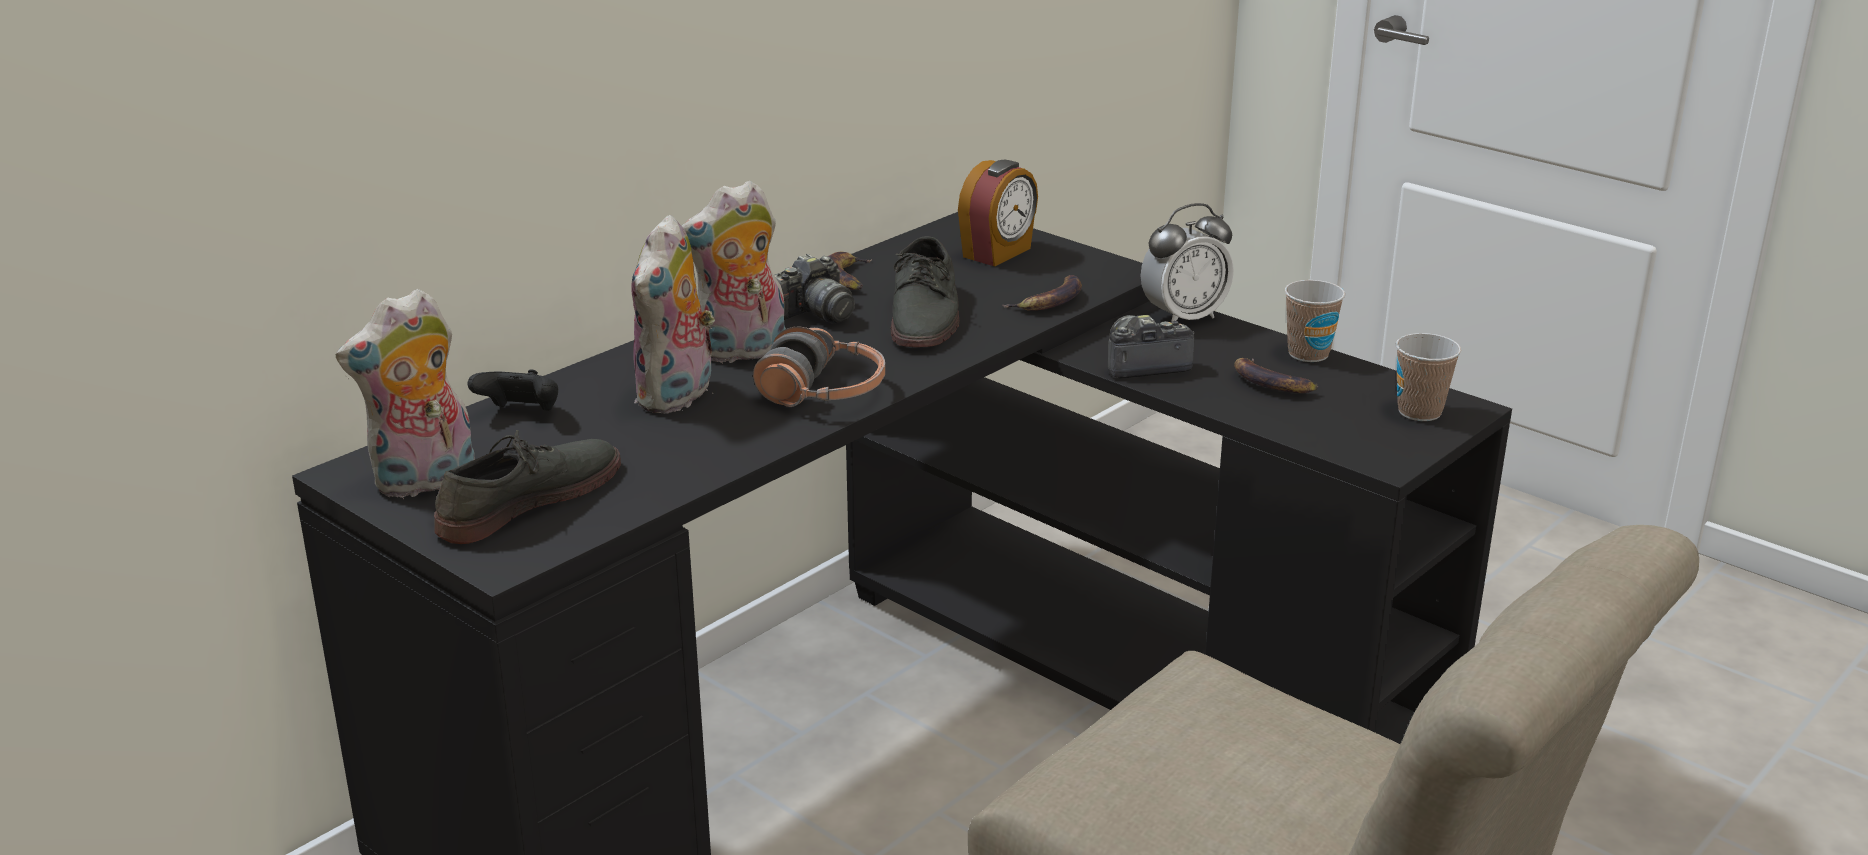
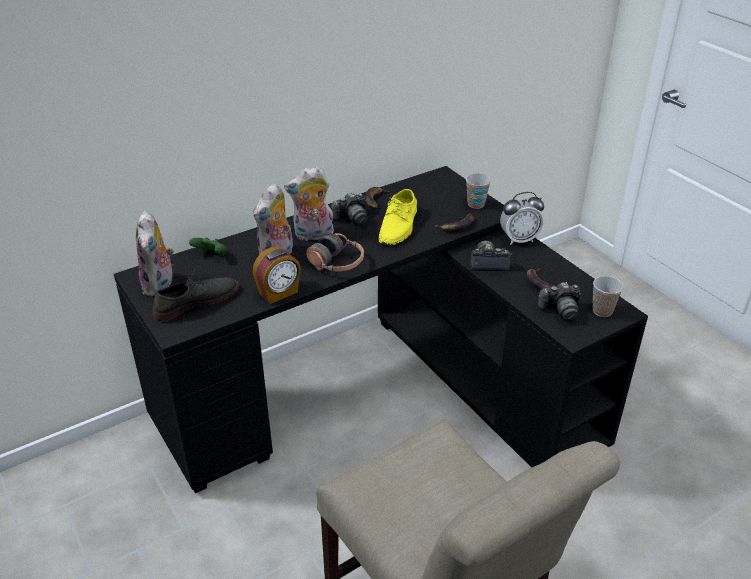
camera: 15 degrees right, 10 degrees up
plush toy [336,289,475,499] -> plush toy turned 75 degrees counterclockwise [136,211,174,297]
black game controller [467,369,558,411] -> green game controller [189,238,227,256]
grey shoe [891,236,959,347] -> yellow shoe [379,189,417,245]
alarm clock [958,160,1038,267] -> alarm clock moved to [252,246,301,304]
cup [1285,280,1345,362] -> cup moved to [466,173,491,209]
none -> camera [537,282,581,322]

